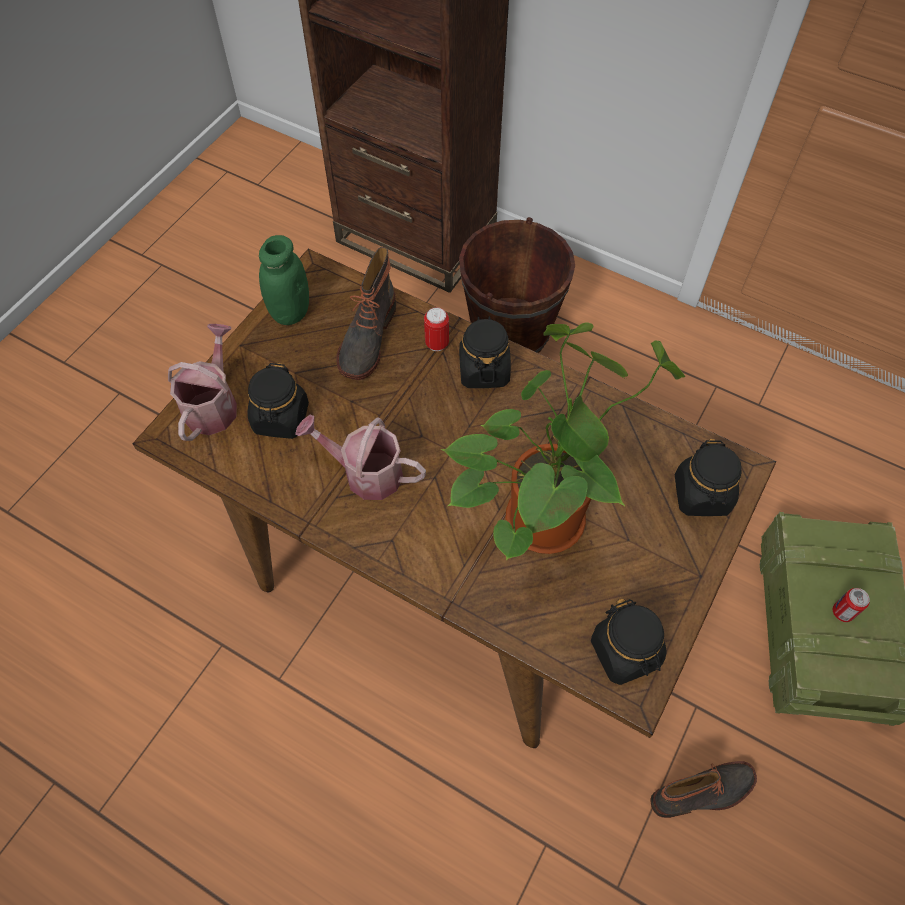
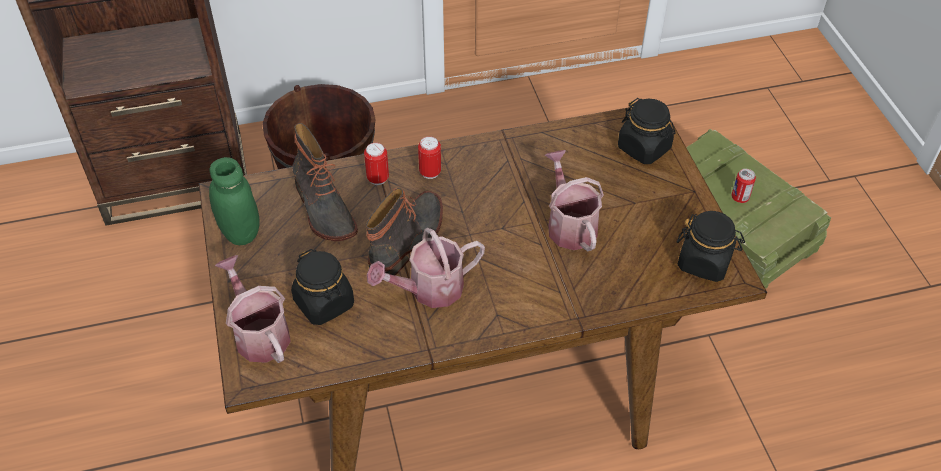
camera: 45 degrees left, 10 degrees down
potted plant [441,322,685,560] -> watering can [545,150,604,252]
black jar [459,316,511,388] -> can [418,136,441,179]
boot [650,761,757,818] -> boot moved to [366,188,443,281]

